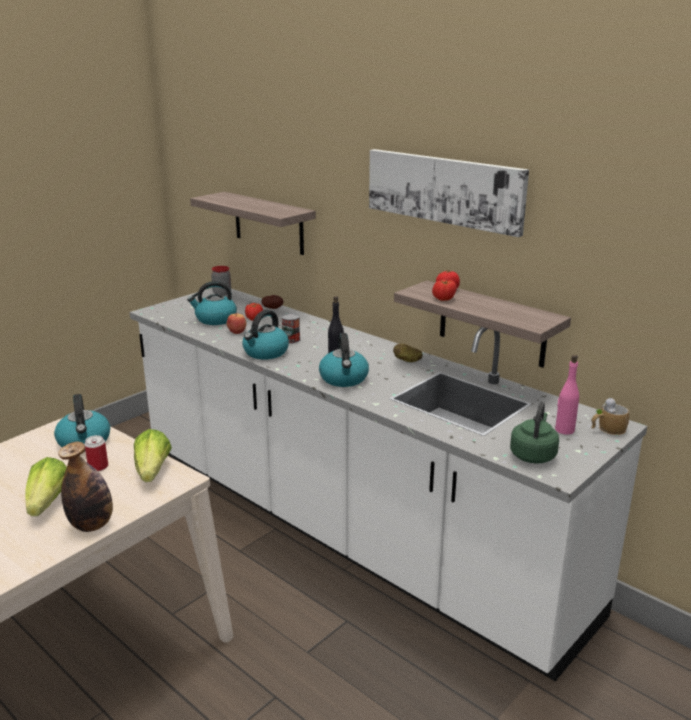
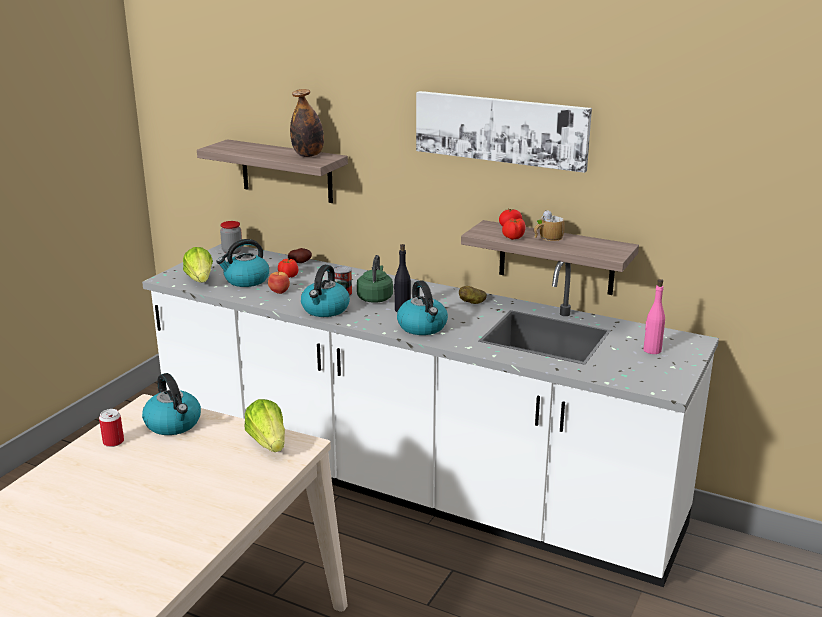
camera: 15 degrees left, 0 degrees up
lettuce [25,457,67,516] -> lettuce moved to [183,247,213,283]
bottle [58,442,113,532] -> bottle moved to [290,89,324,157]
can [84,435,108,471] -> can moved to [99,409,124,447]
green kettle [510,402,559,464] -> green kettle moved to [357,255,393,303]
mug [591,398,629,435] -> mug moved to [534,210,565,241]

